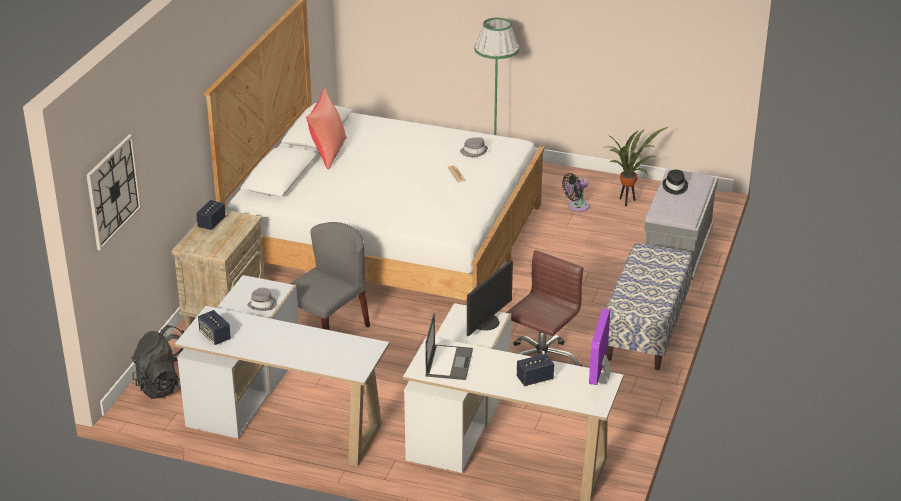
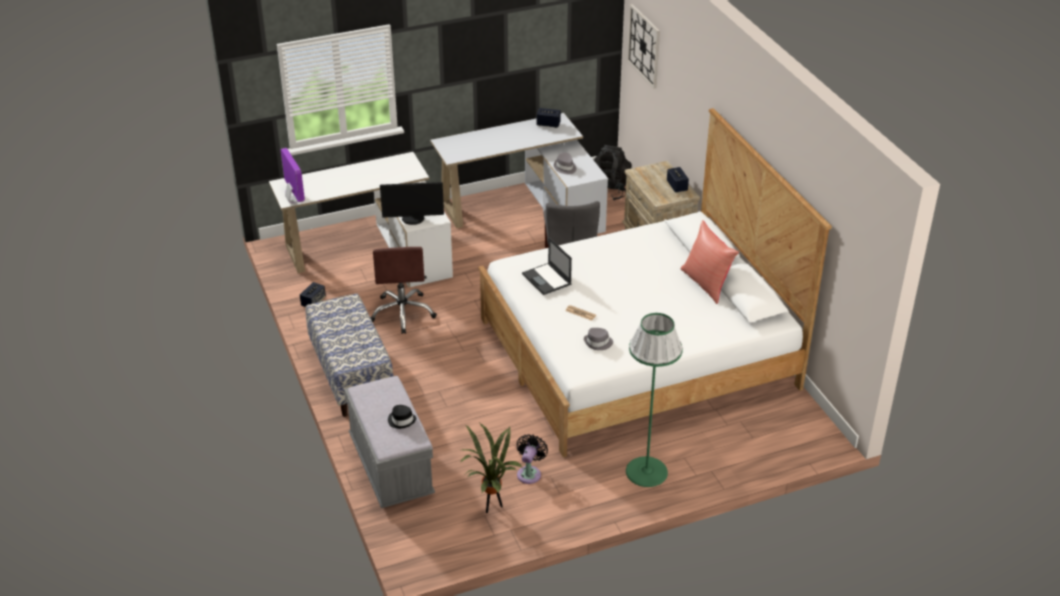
camera: 140 degrees right, 5 degrees up
laptop [425,313,473,380] -> laptop moved to [522,238,572,295]
monitor [467,260,513,336] -> monitor turned 90 degrees counterclockwise [380,182,444,225]
speaker [517,354,554,386] -> speaker moved to [300,282,326,307]

